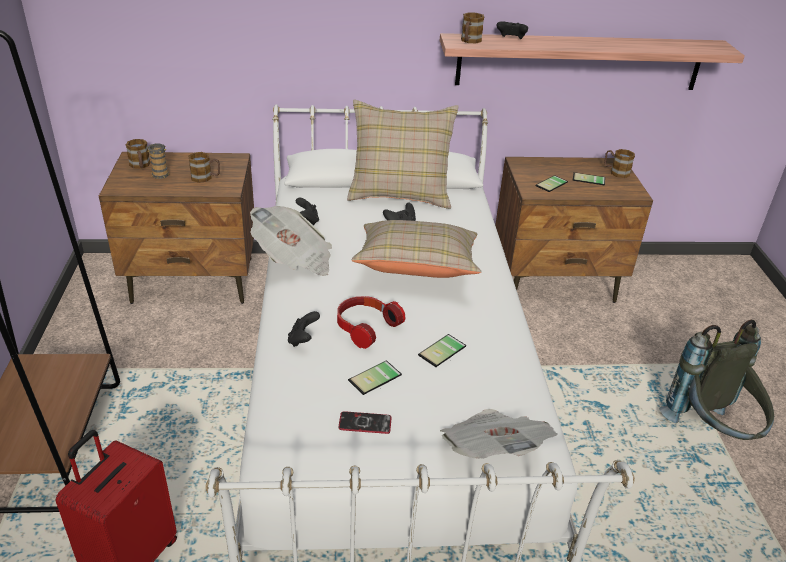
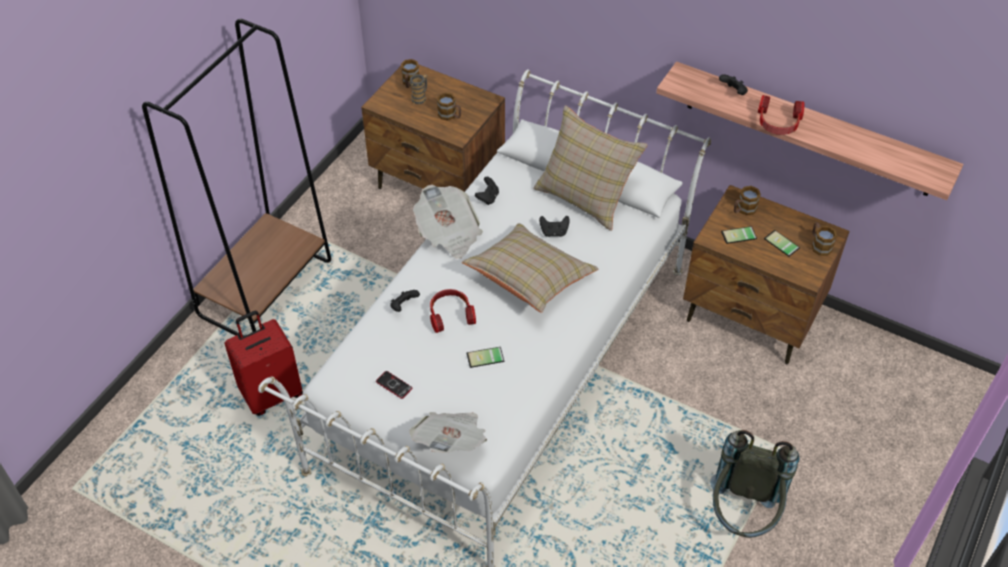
camera: 35 degrees right, 15 degrees up
phone [348,360,402,395] -> none
mug [461,12,484,43] -> mug moved to [734,186,761,216]
none -> headphones [758,95,805,135]

